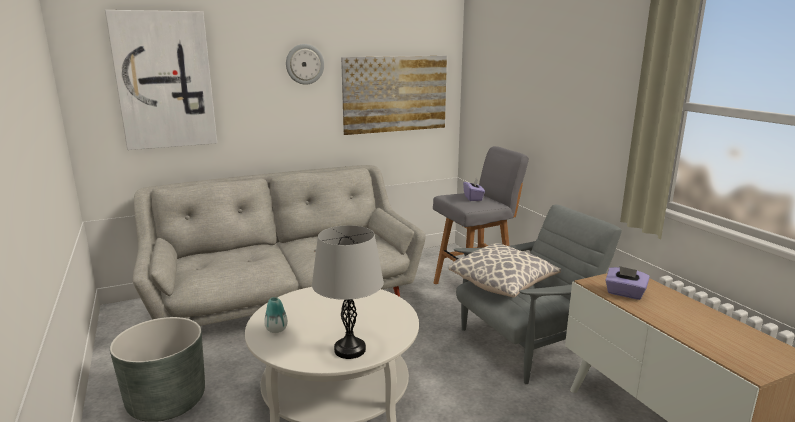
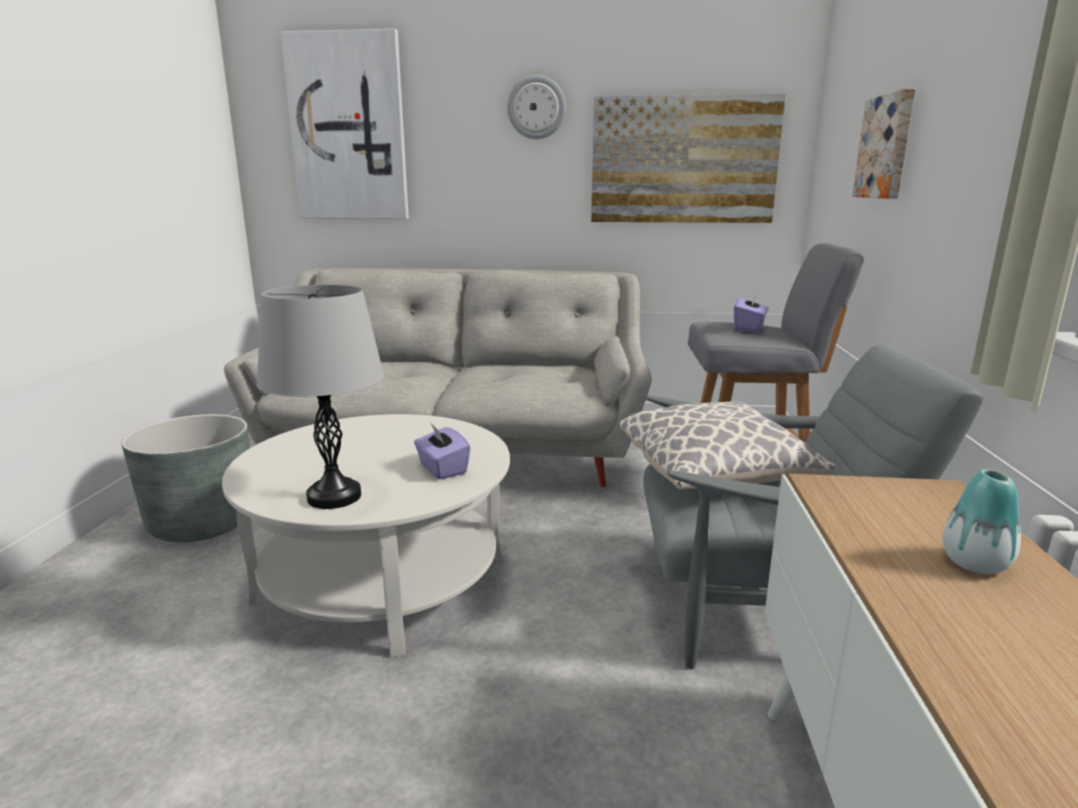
camera: 30 degrees right, 0 degrees up
vase [264,297,288,333] -> vase moved to [943,469,1021,574]
purple tissue box [605,266,650,300] -> purple tissue box moved to [414,422,471,479]
none -> picture [852,88,916,199]

